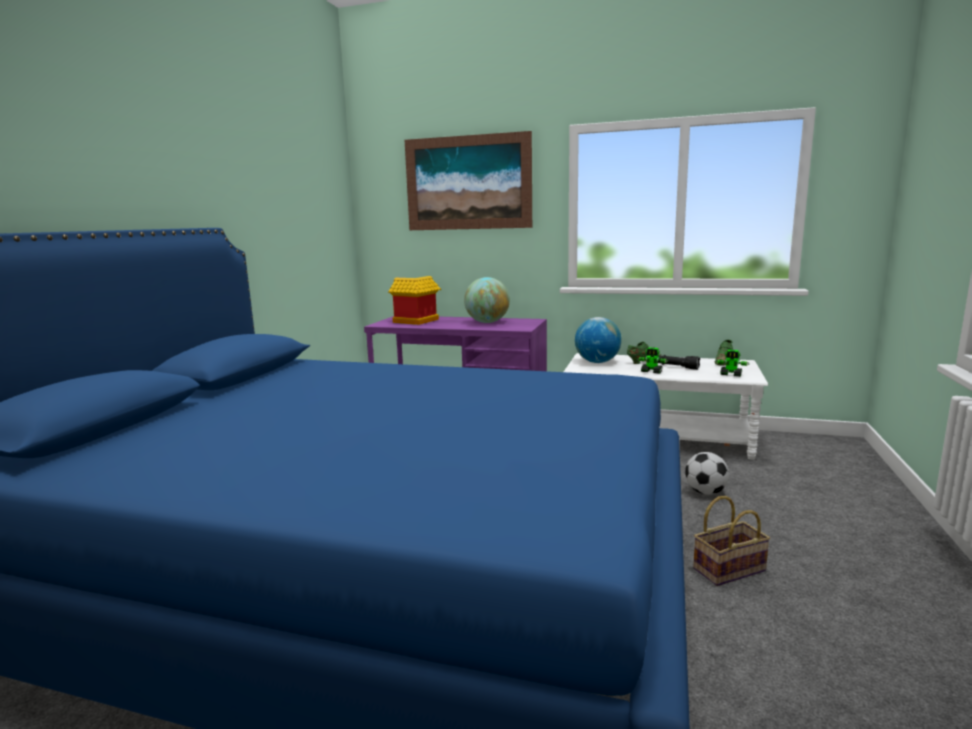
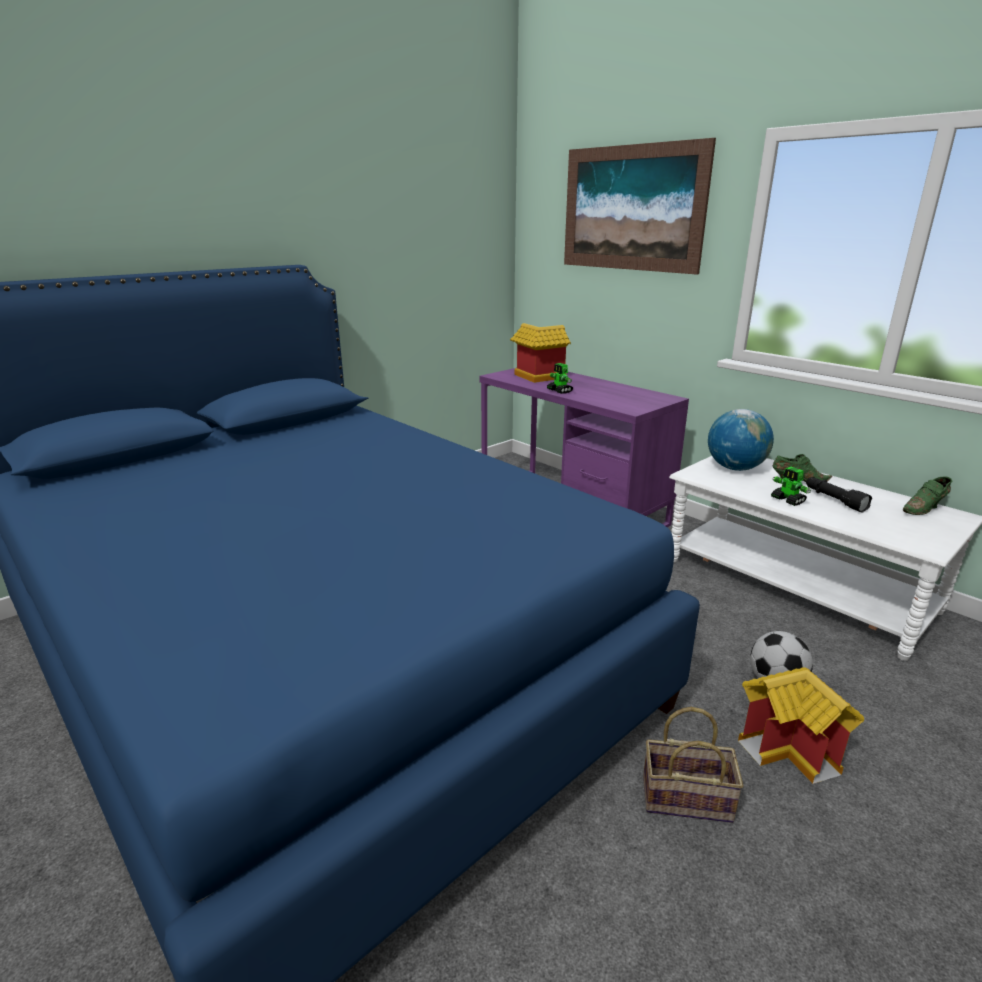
camera: 30 degrees right, 10 degrees up
globe [464,277,510,323] -> none
toy robot [716,350,750,377] -> toy robot moved to [547,363,573,394]
none -> toy house [738,667,864,784]

